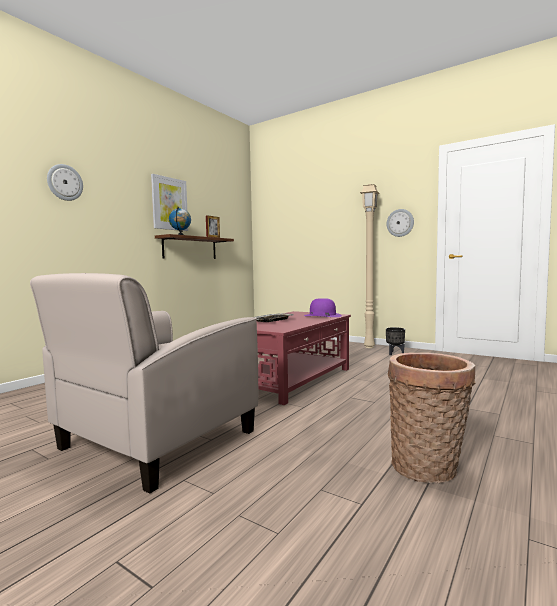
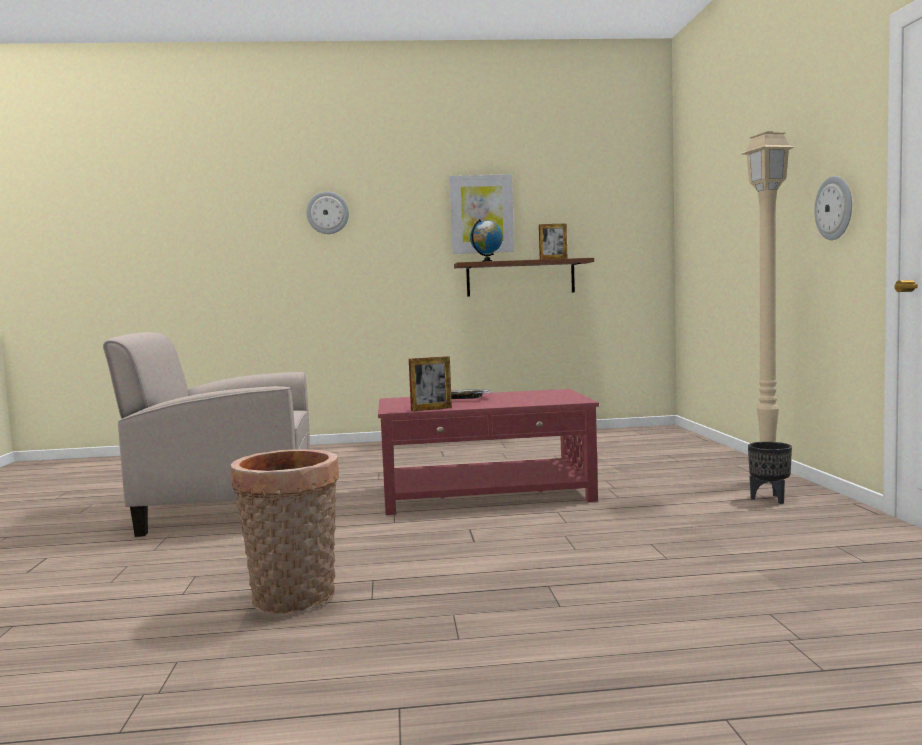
camera: 50 degrees right, 0 degrees up
purple hat [304,298,342,317] -> none
none -> picture frame [409,356,452,411]

